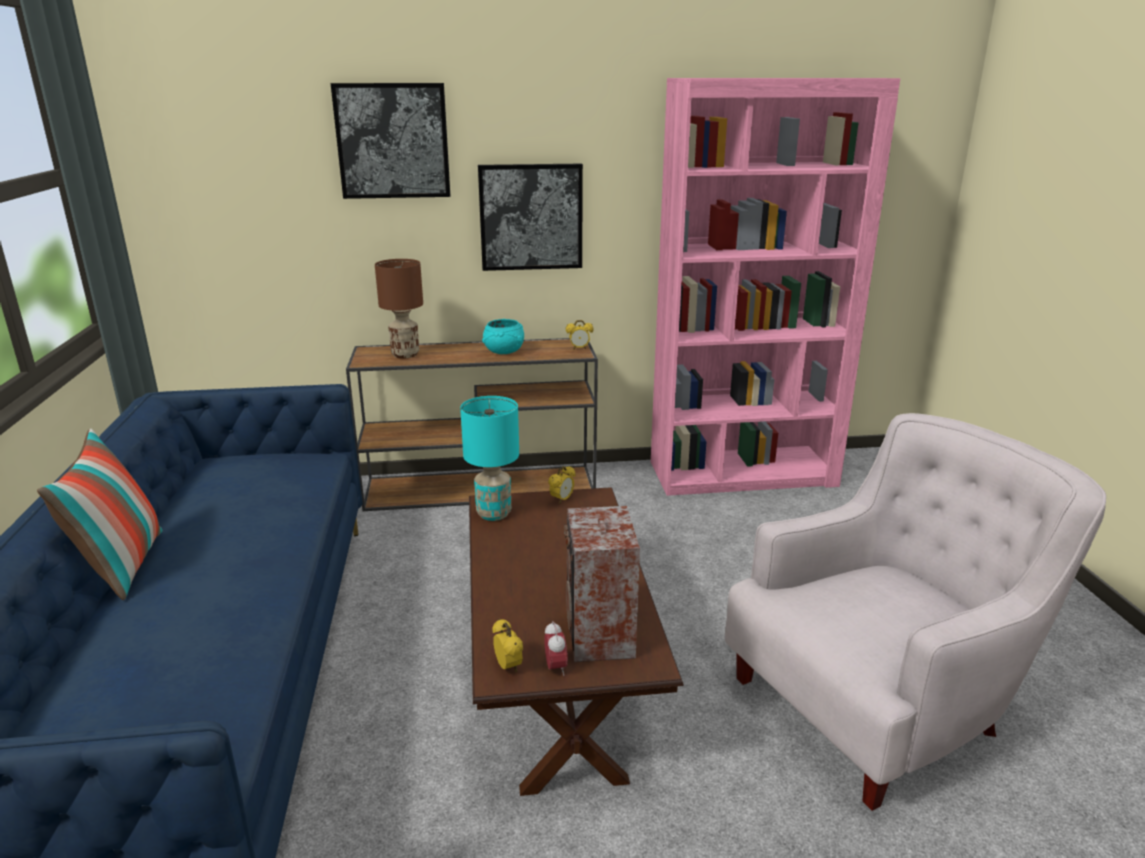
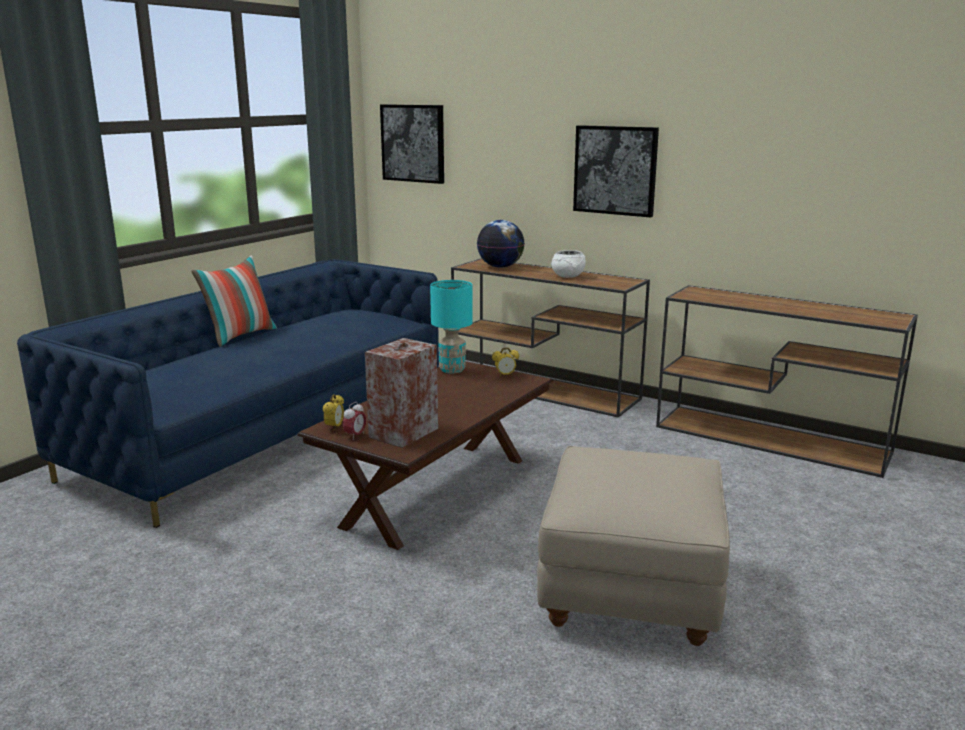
camera: 40 degrees right, 5 degrees down
picture [331,83,450,199] -> picture moved to [380,104,444,184]
brown table lamp [375,259,423,359] -> globe [477,220,525,268]
turquoise bowl [482,319,524,354] -> white bowl [551,250,586,278]
alarm clock [566,320,594,349] -> none
pink bookcase [651,78,900,496] -> brown console table [656,285,918,478]
white armchair [725,413,1106,811] -> beige ottoman [537,446,730,646]

